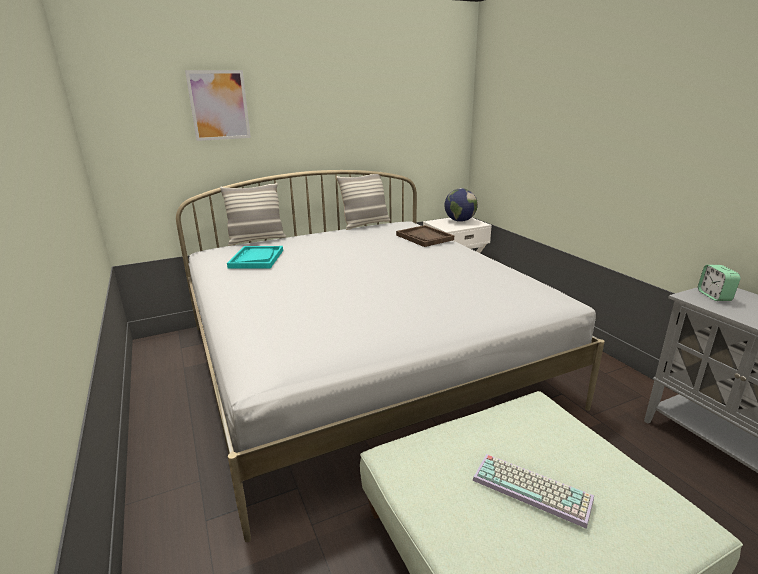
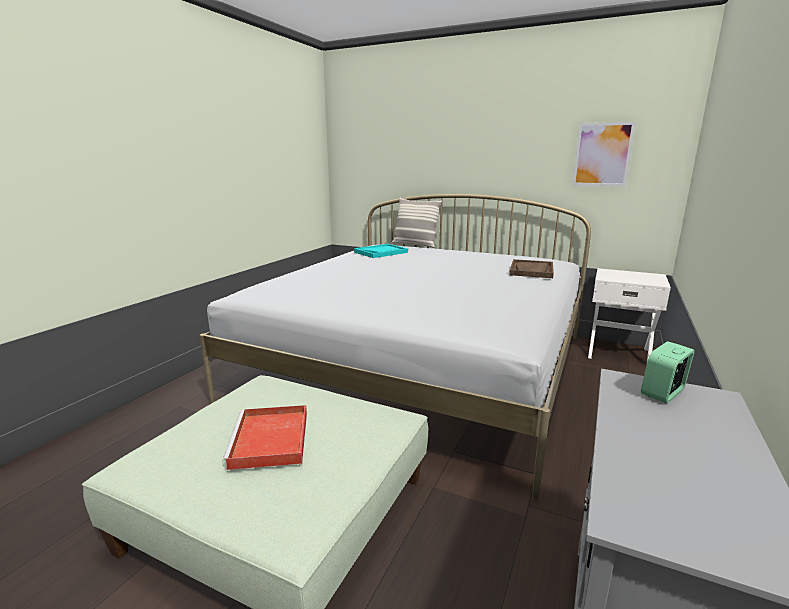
camera: 50 degrees right, 5 degrees down
picture [185,70,251,141] -> picture moved to [572,122,636,186]
pillow [336,174,390,230] -> none
globe [445,188,478,222] -> none
keyboard [472,454,594,529] -> red tray [222,405,307,470]

